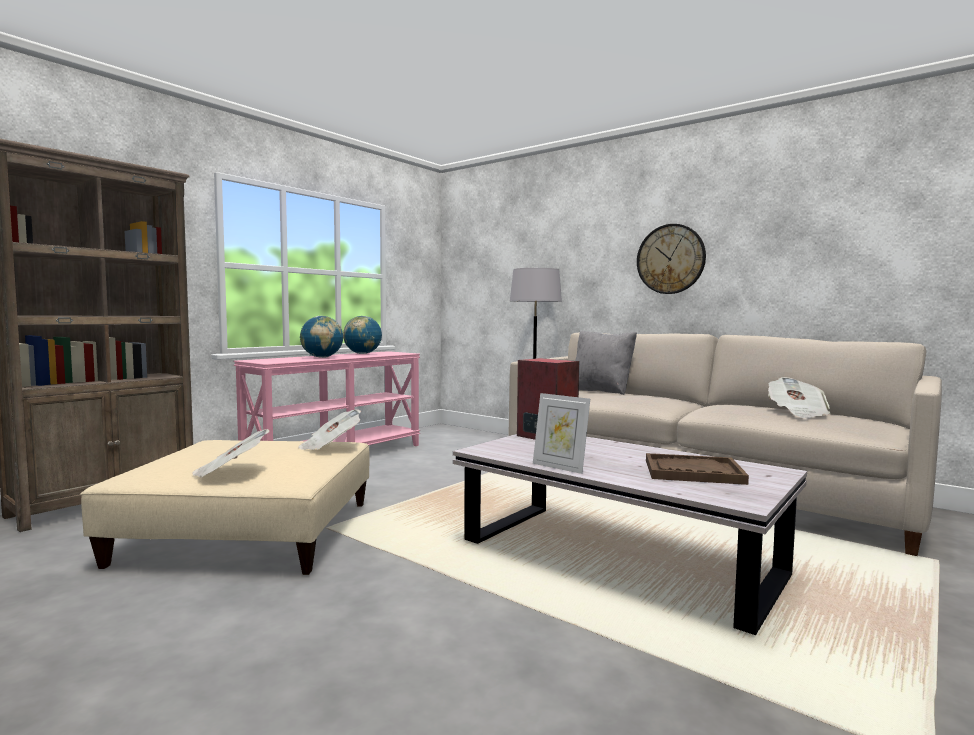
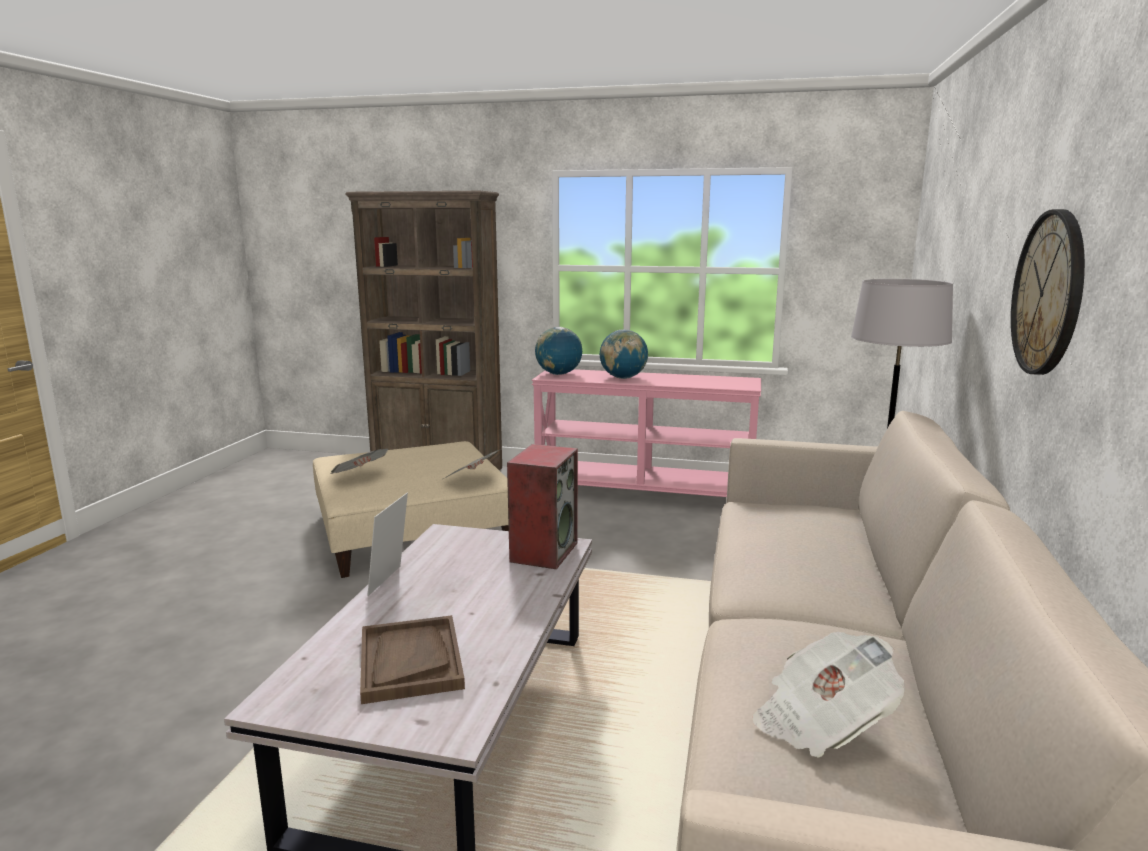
camera: 65 degrees right, 10 degrees up
globe [343,316,382,354] -> globe moved to [535,327,582,375]
grey pillow [575,330,637,395] -> none

